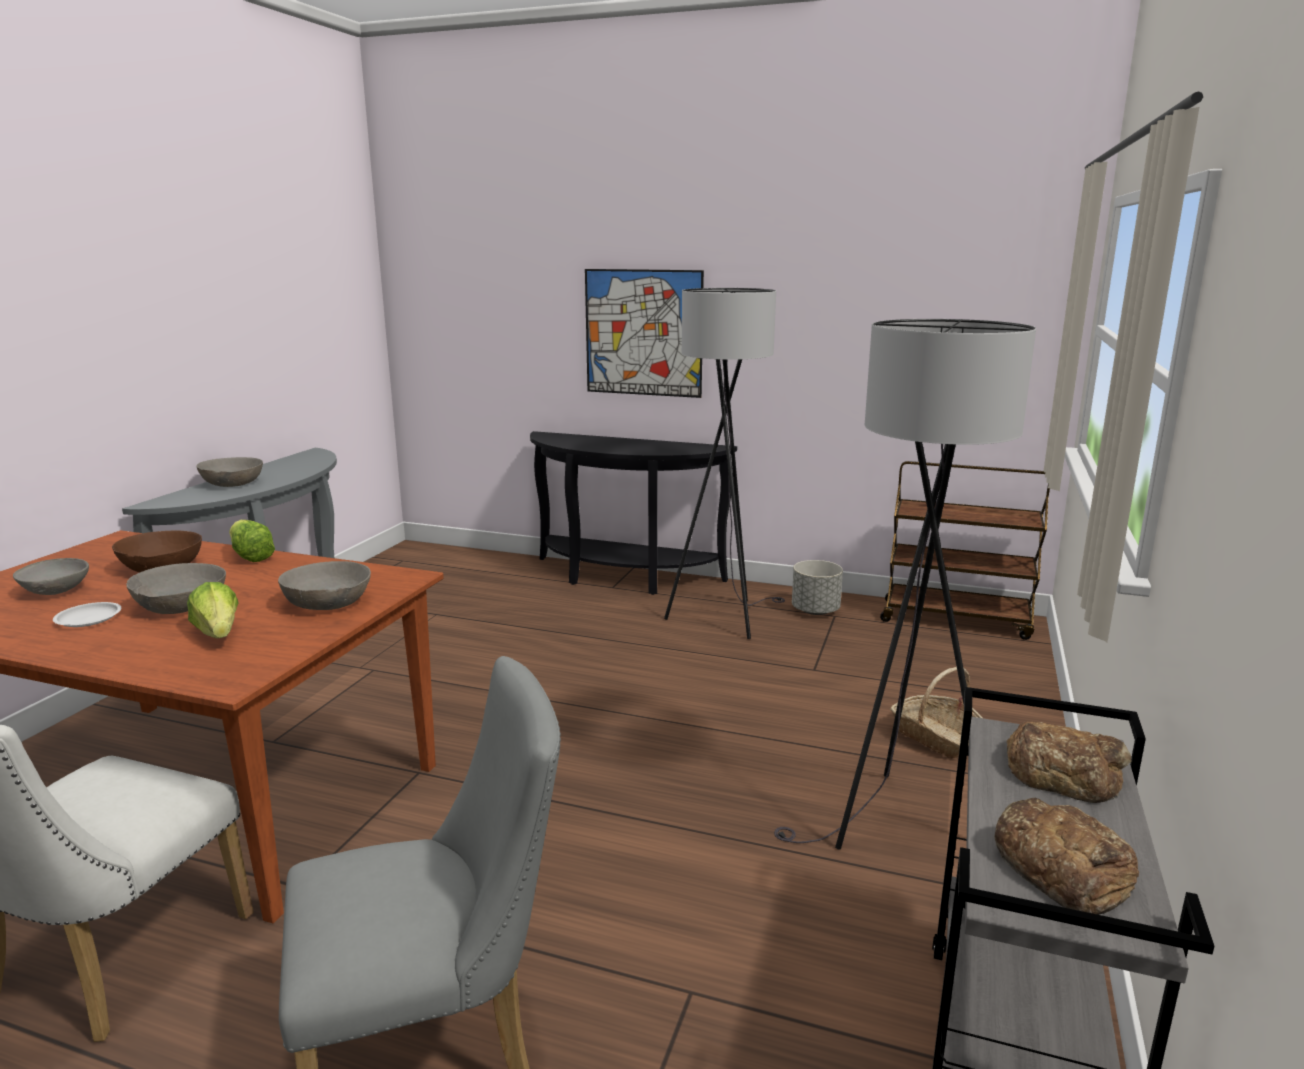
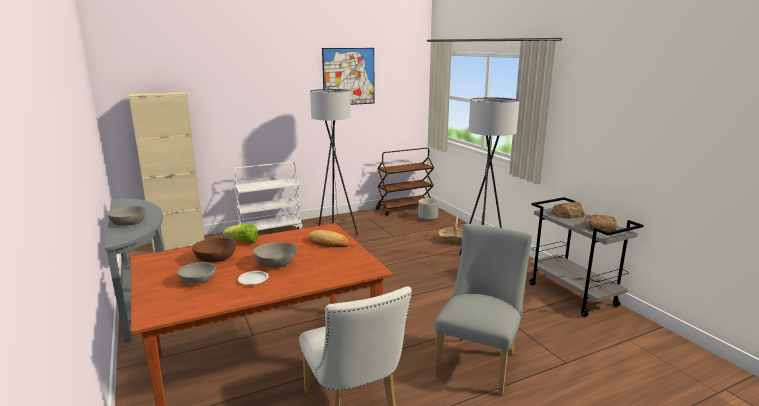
camera: 45 degrees left, 0 degrees up
lettuce [187,582,239,638] -> none
grey bowl [278,561,371,610] -> bread [308,230,349,247]
black console table [530,431,737,595] -> white cart [234,162,302,230]
picture [585,269,704,398] -> picture moved to [322,48,374,105]
grey planter [792,560,843,615] -> grey planter moved to [418,198,439,220]
none -> beige cabinet [129,92,205,253]

